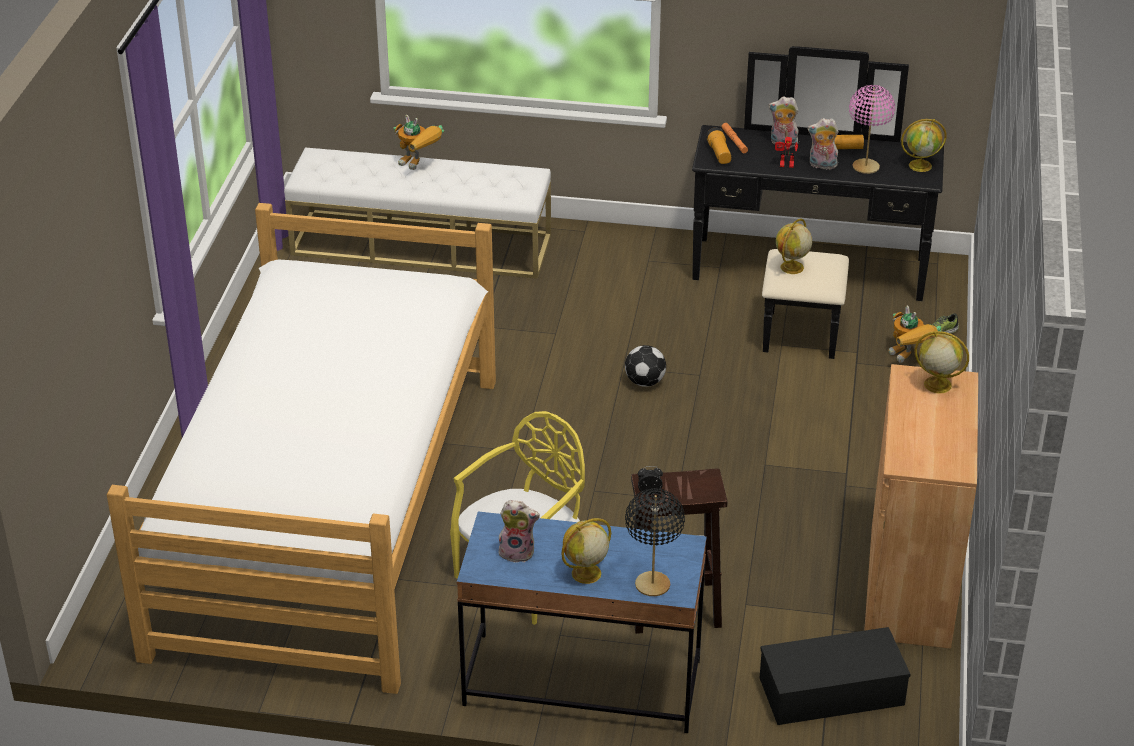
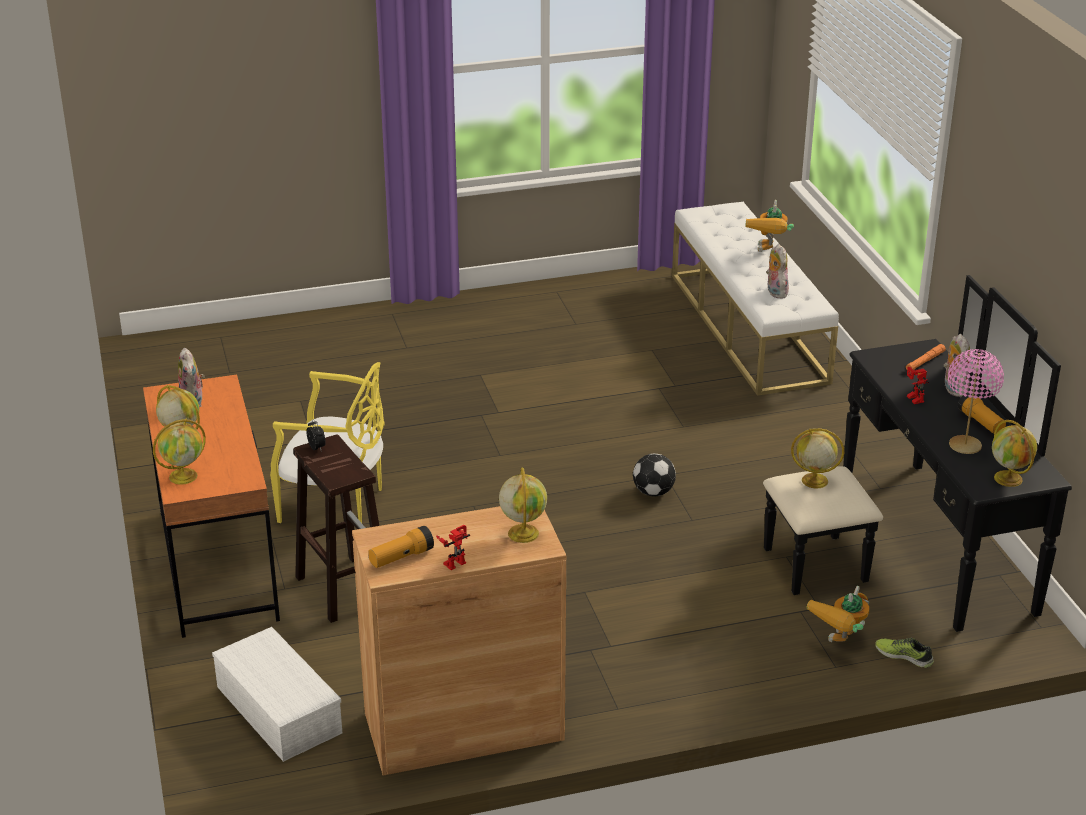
camera: 65 degrees right, 5 degrees down
bed [107,203,496,694] -> none
blue desk [457,511,707,733] -> orange desk [143,374,280,638]
black table lamp [625,488,685,596] -> globe [153,418,206,485]
flashlight [706,127,731,164] -> flashlight moved to [368,526,434,568]
black storage box [759,627,910,725] -> white storage box [212,627,342,762]
plush toy [807,118,839,170] -> plush toy moved to [766,244,789,299]
none -> toy robot [436,525,470,570]

